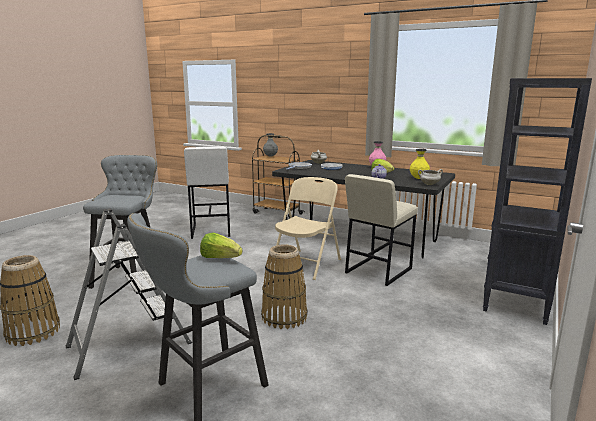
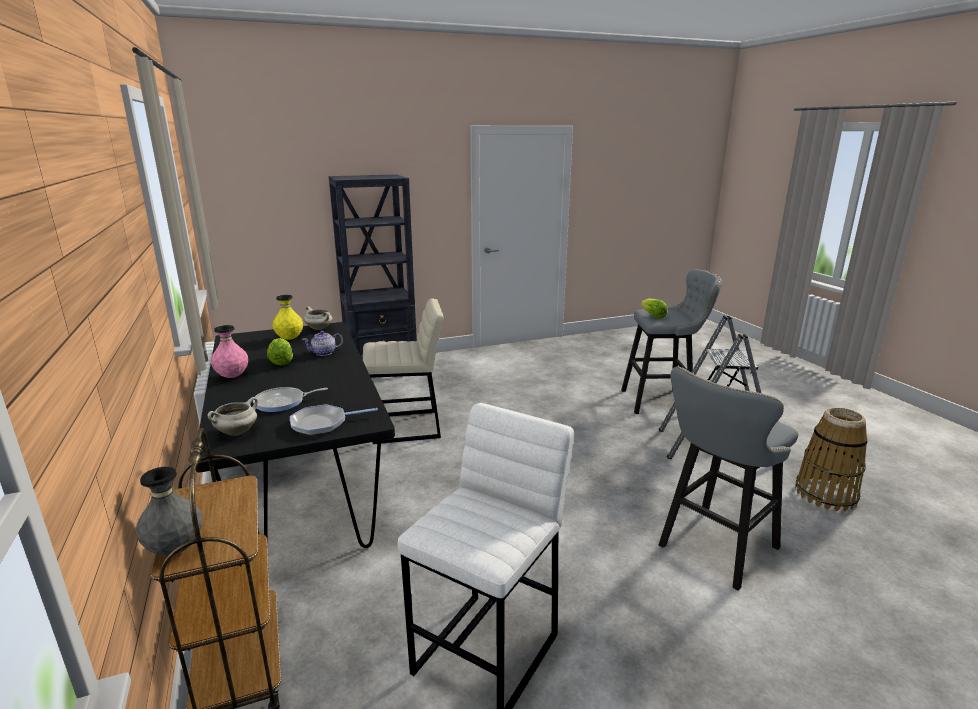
camera: 140 degrees left, 5 degrees up
basket [261,244,307,329] -> none
beige chair [270,177,341,280] -> none

